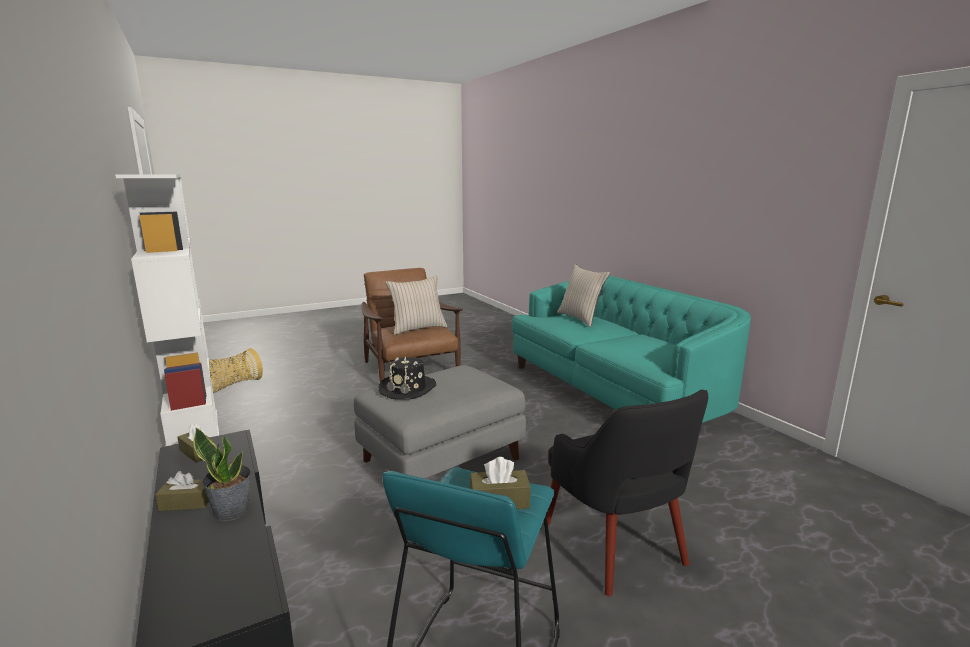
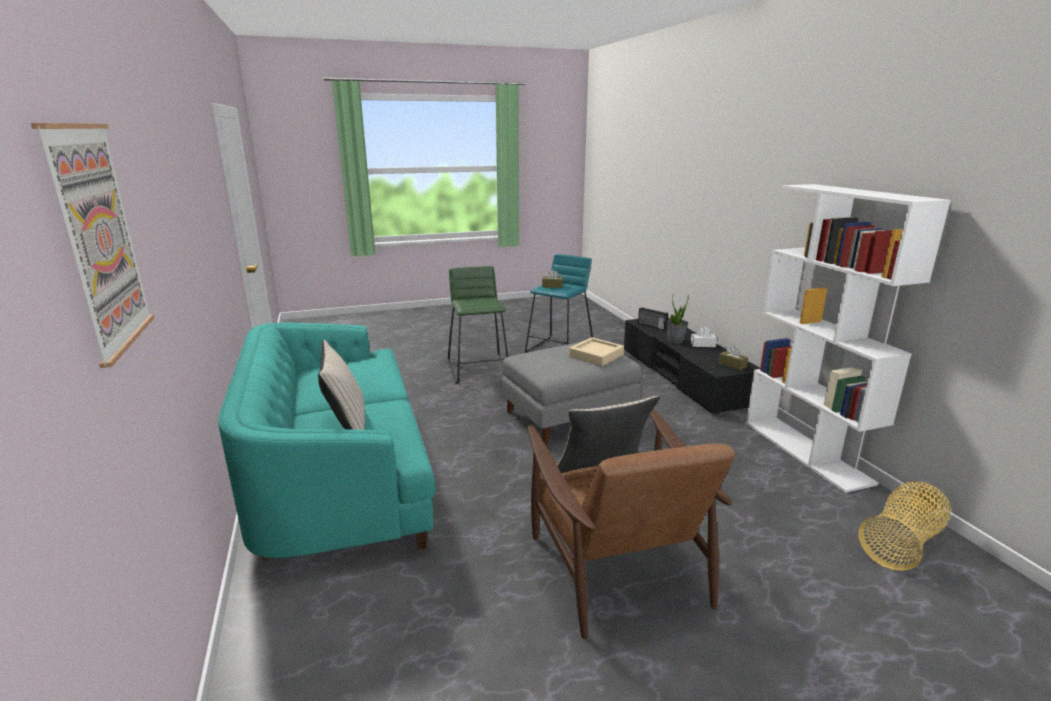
camera: 170 degrees left, 5 degrees up
brown tissue box [155,471,209,511] -> white tissue box [691,327,717,347]
black hat [378,357,436,400] -> beige tray [569,337,624,366]
black armchair [546,389,708,596] -> green stool [448,266,508,384]
none -> picture [31,123,154,368]
none -> radio [638,307,668,330]

